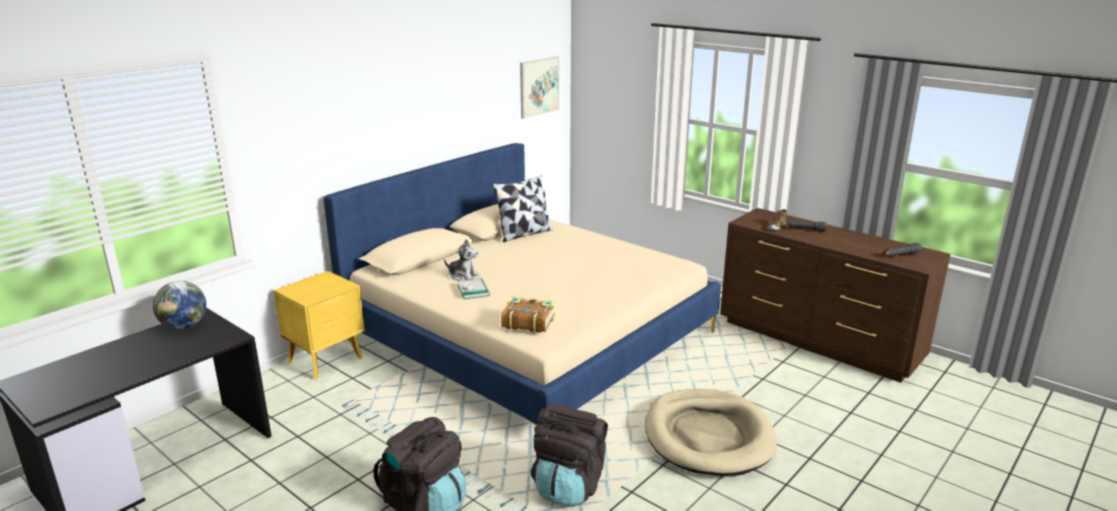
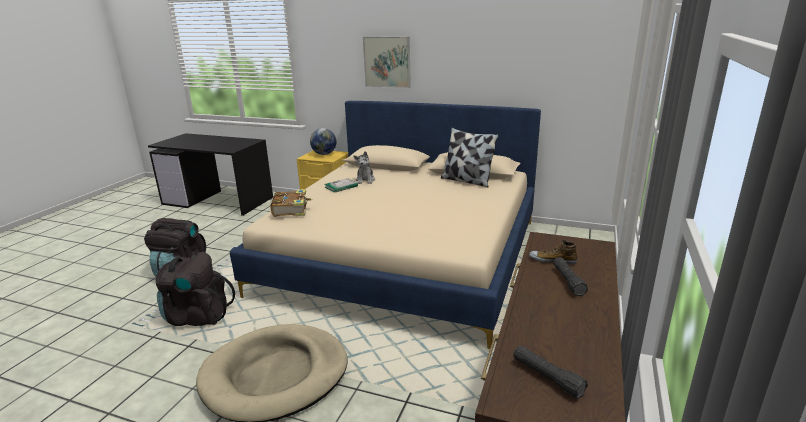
camera: 70 degrees right, 0 degrees up
globe [153,281,206,329] -> globe moved to [310,128,336,155]
picture [520,56,559,119] -> picture moved to [363,37,411,88]

